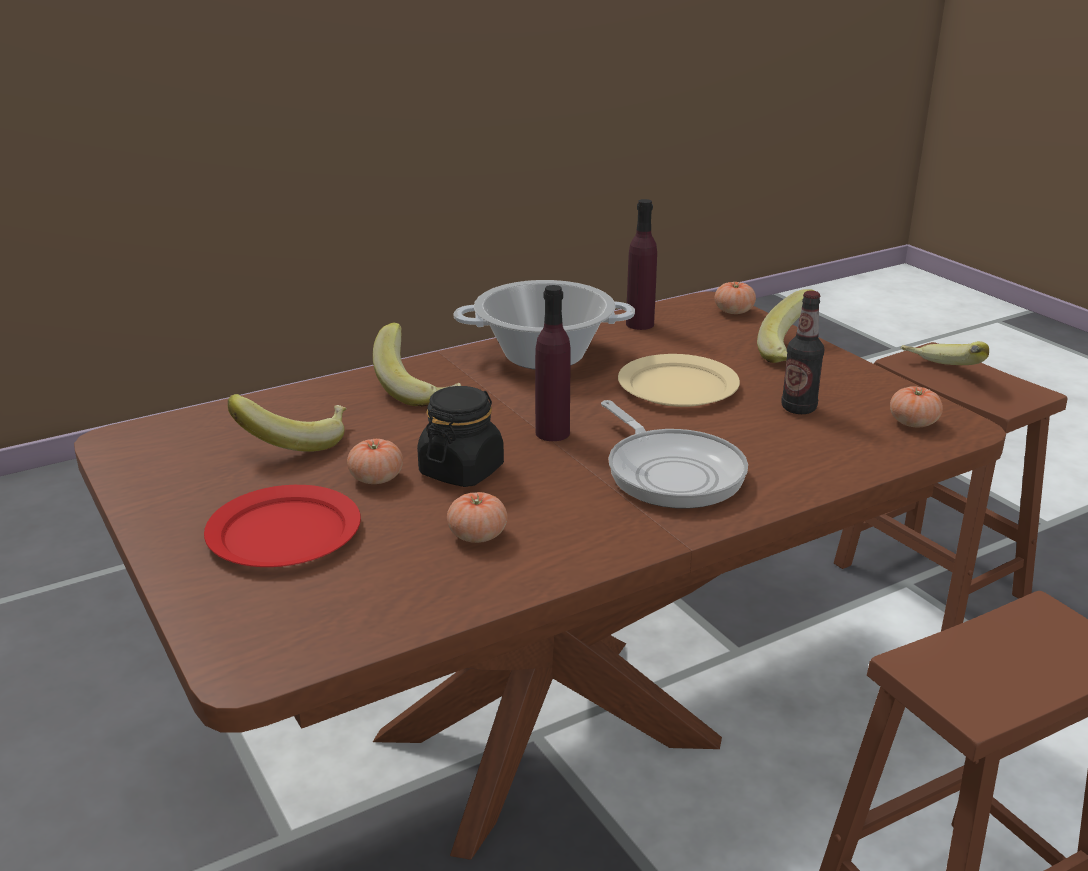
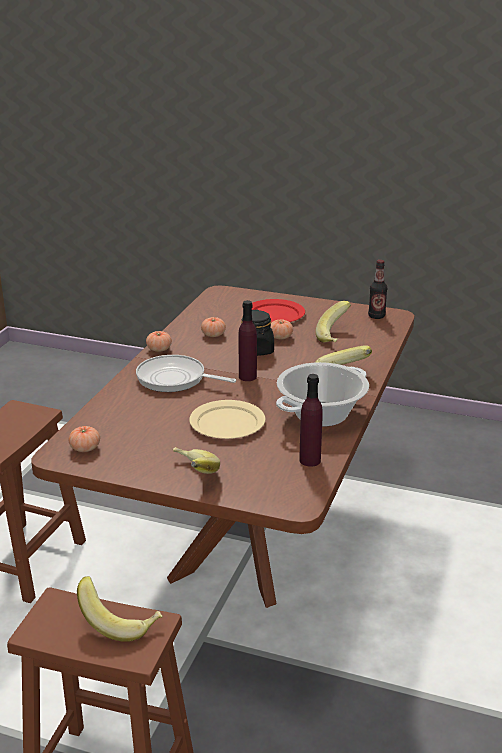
camera: 140 degrees right, 0 degrees up
tomato [715,282,756,314] -> tomato moved to [146,331,172,352]
bottle [781,290,824,414] -> bottle moved to [368,260,387,319]

